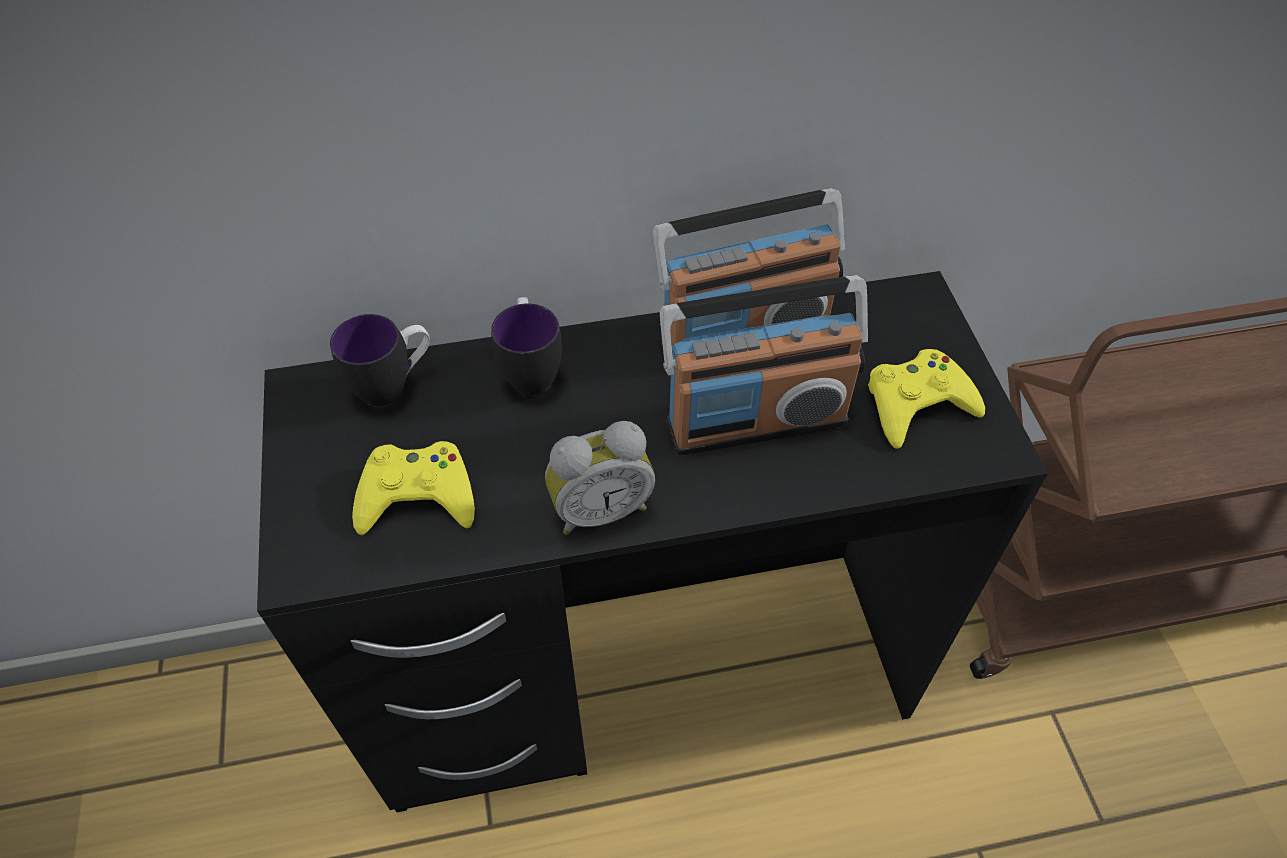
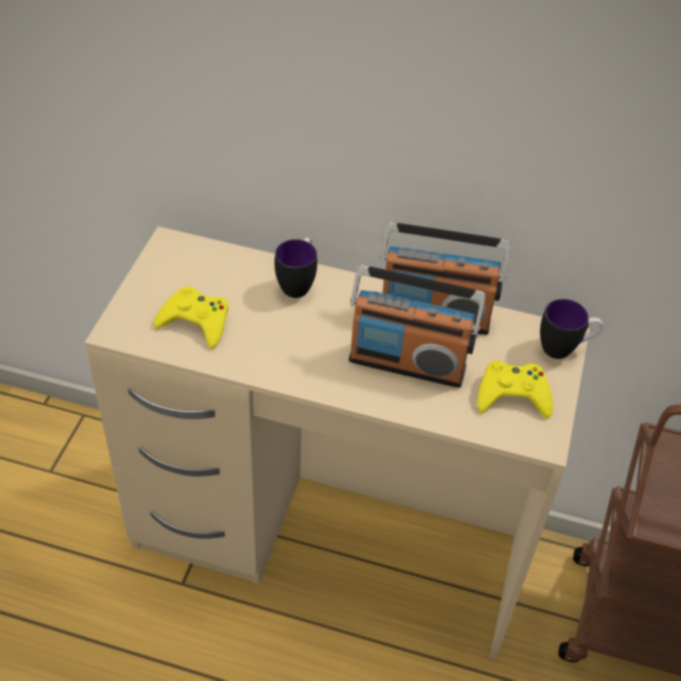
camera: 25 degrees right, 5 degrees down
black desk [257,271,1048,812] -> beige desk [85,226,590,659]
mug [330,314,430,407] -> mug moved to [540,299,603,359]
alarm clock [545,421,655,535] -> none

